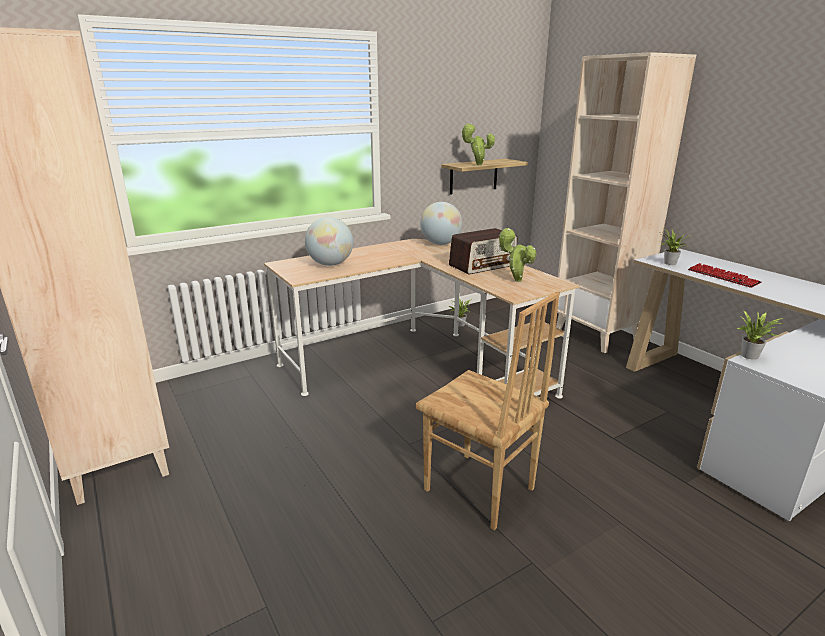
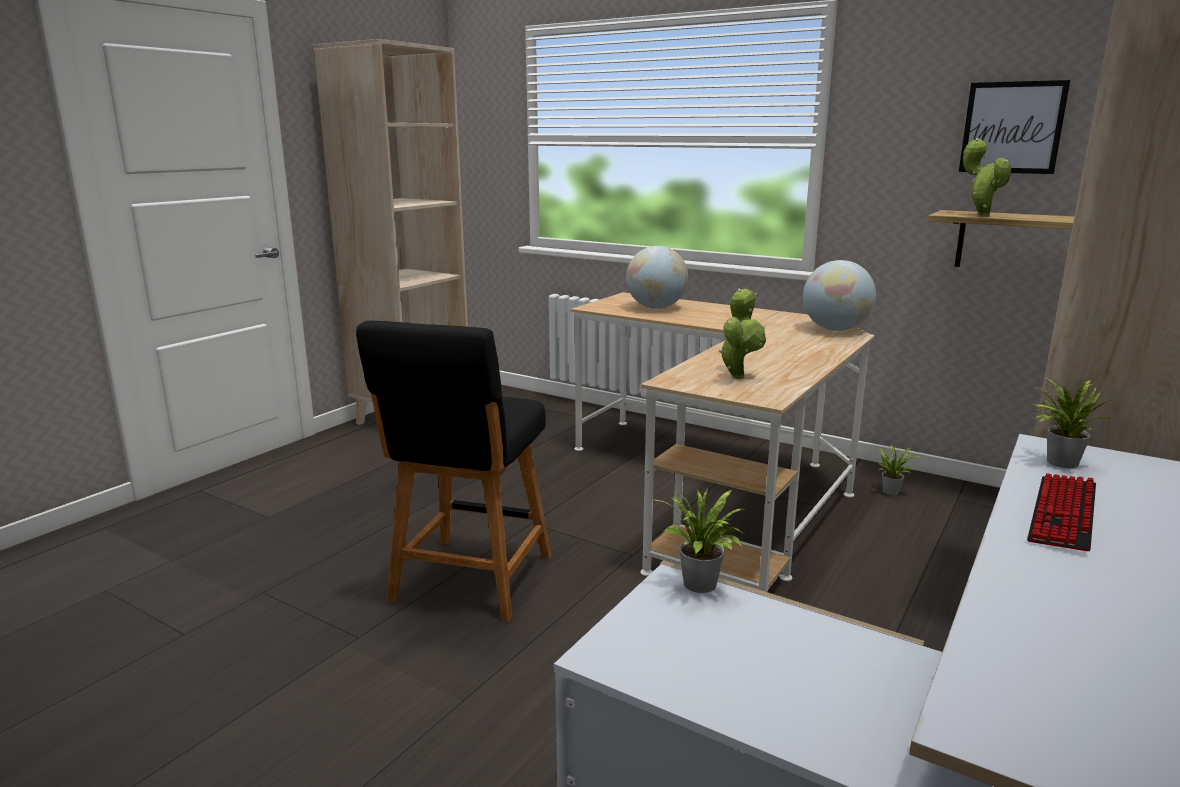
camera: 65 degrees right, 5 degrees down
brown chair [416,292,560,531] -> black stool [356,321,551,621]
radio [449,228,517,274] -> none
none -> picture [959,80,1070,174]

